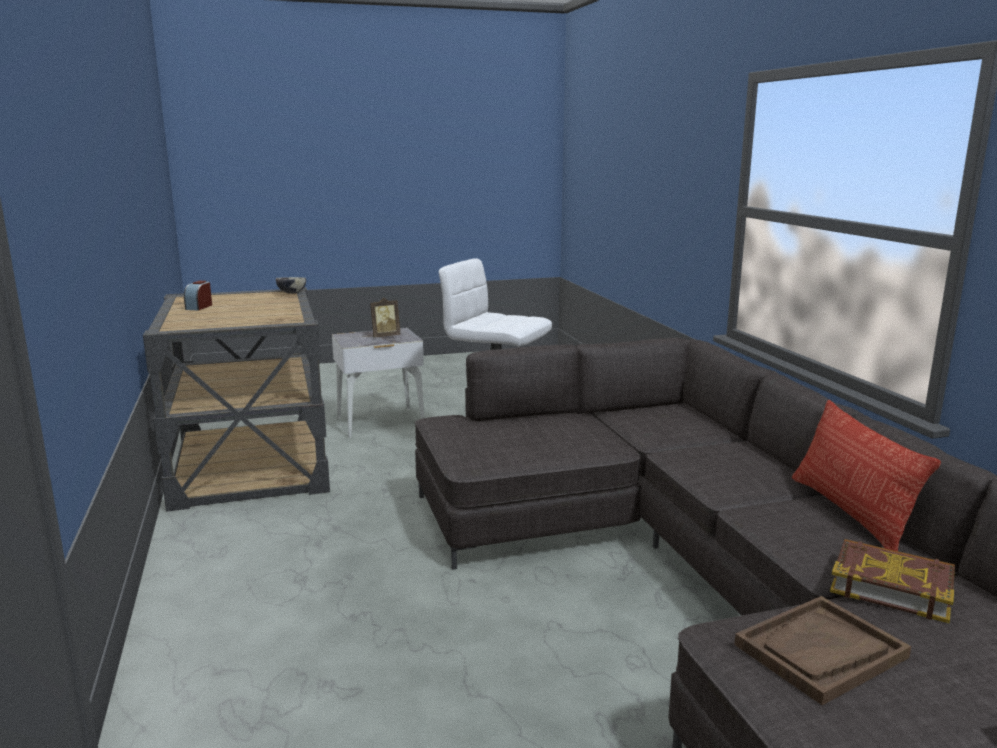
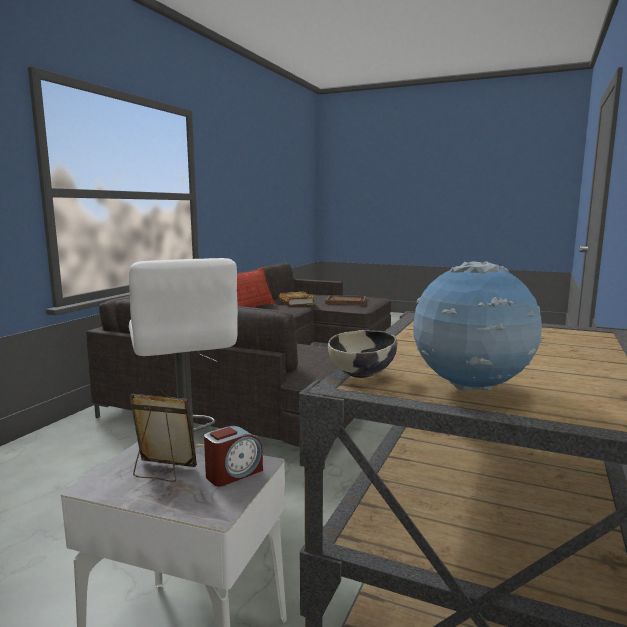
camera: 140 degrees left, 5 degrees down
alarm clock [184,281,212,310] -> alarm clock moved to [204,426,263,487]
none -> globe [413,261,542,391]

